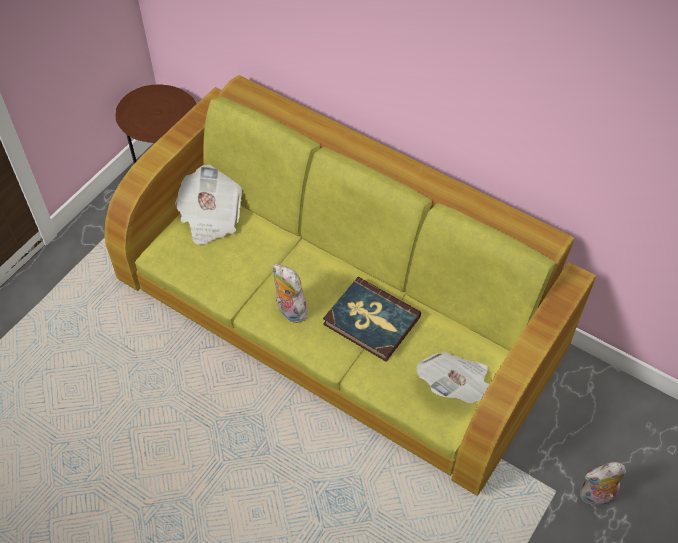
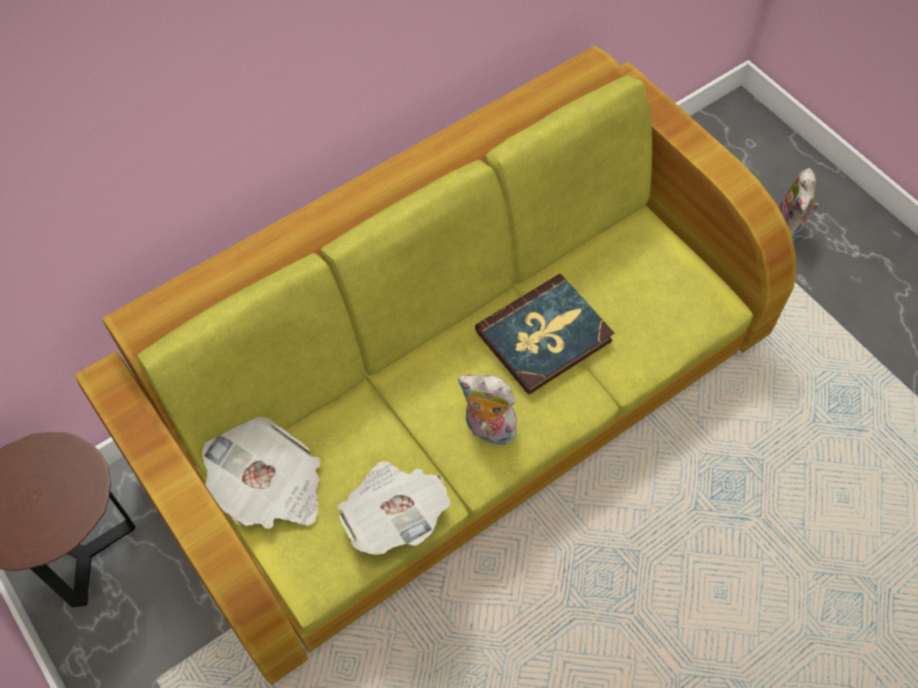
camera: 70 degrees left, 5 degrees up
plush toy [273,264,308,323] -> plush toy turned 45 degrees clockwise [458,375,517,445]
newspaper [417,351,489,403] -> newspaper moved to [337,461,451,555]

